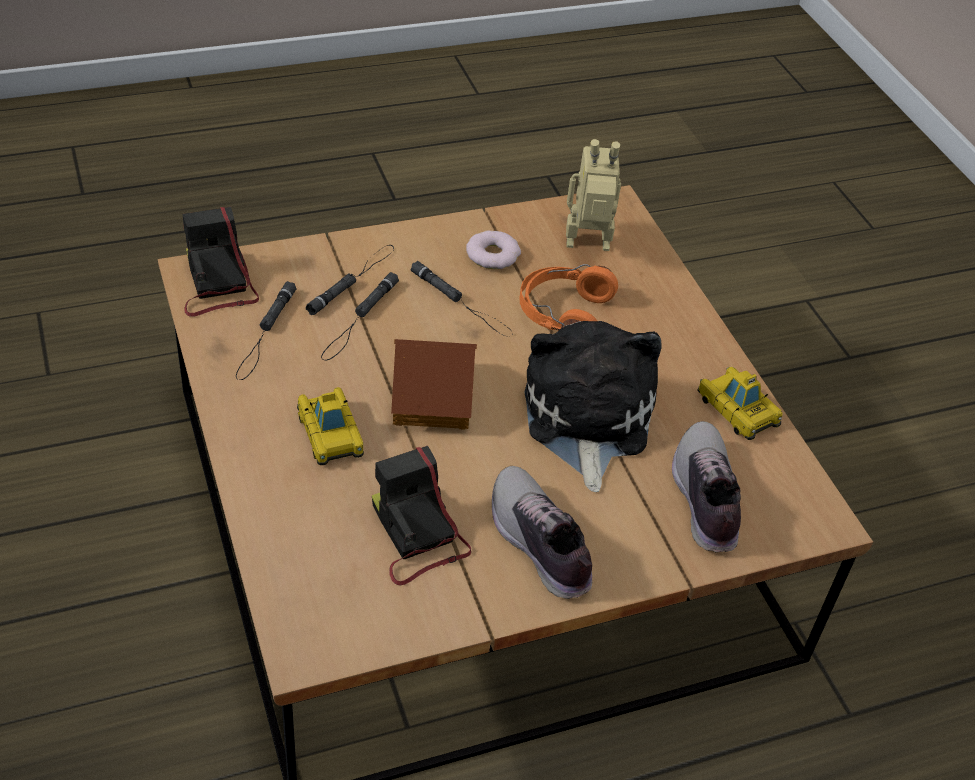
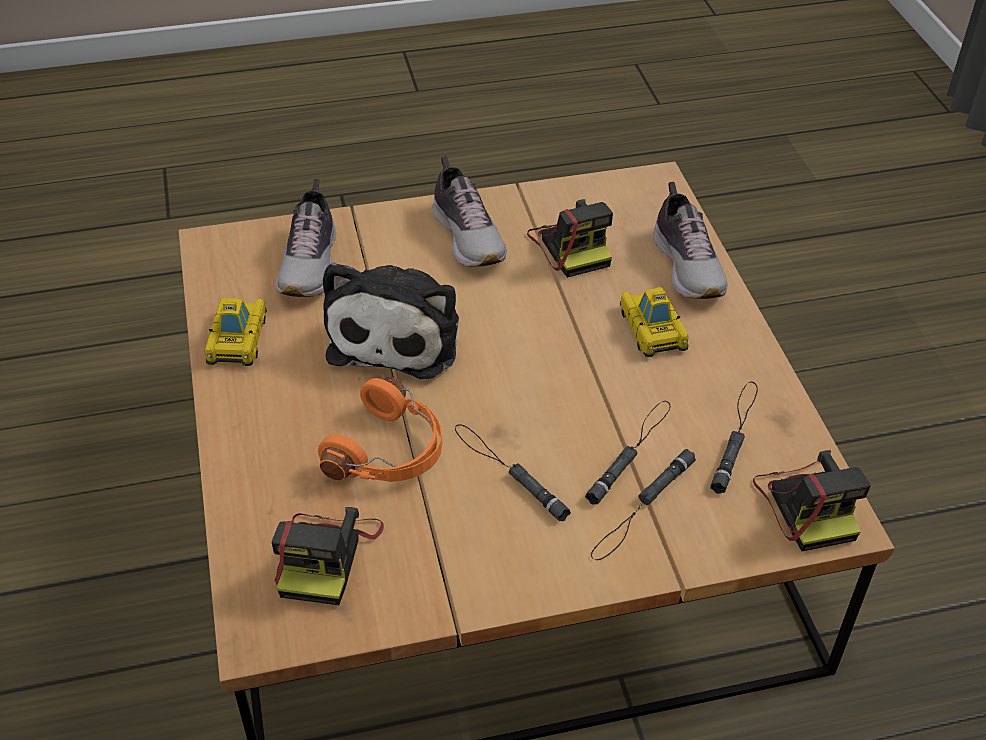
camera: 170 degrees left, 0 degrees up
toy house [391,339,477,430] -> none
donut [466,231,521,269] -> none
toy robot [566,139,621,251] -> camera [272,507,384,605]
toy car [697,367,783,440] -> toy car turned 150 degrees counterclockwise [205,298,267,366]
none -> shoe [653,182,727,299]

